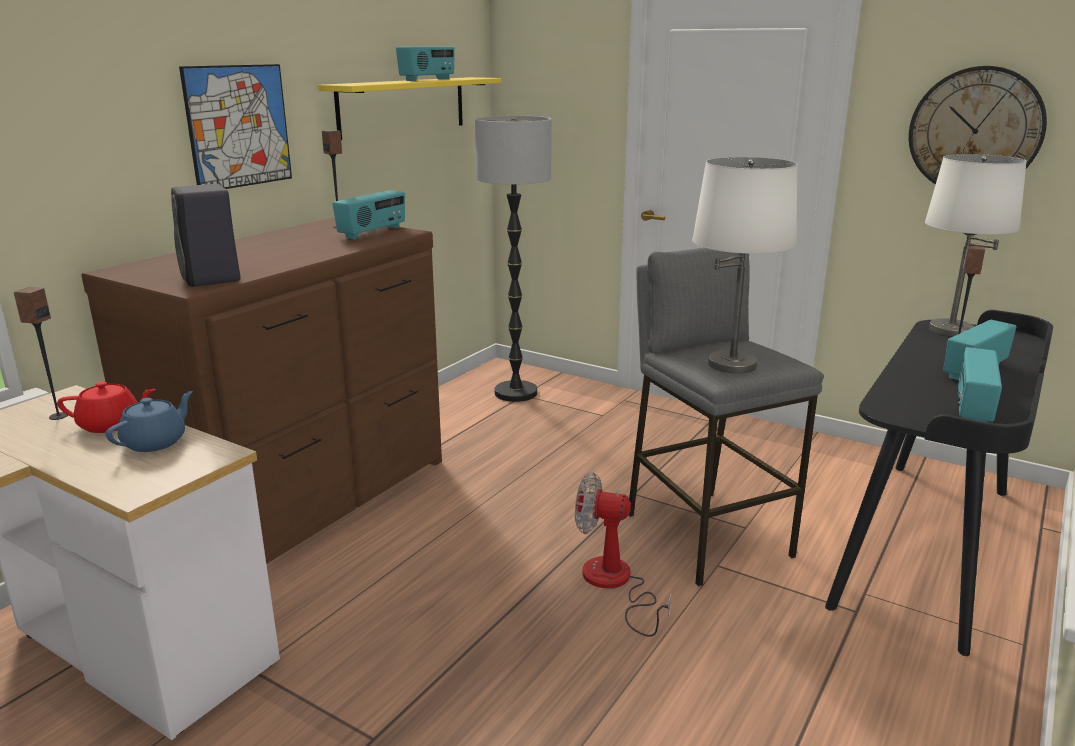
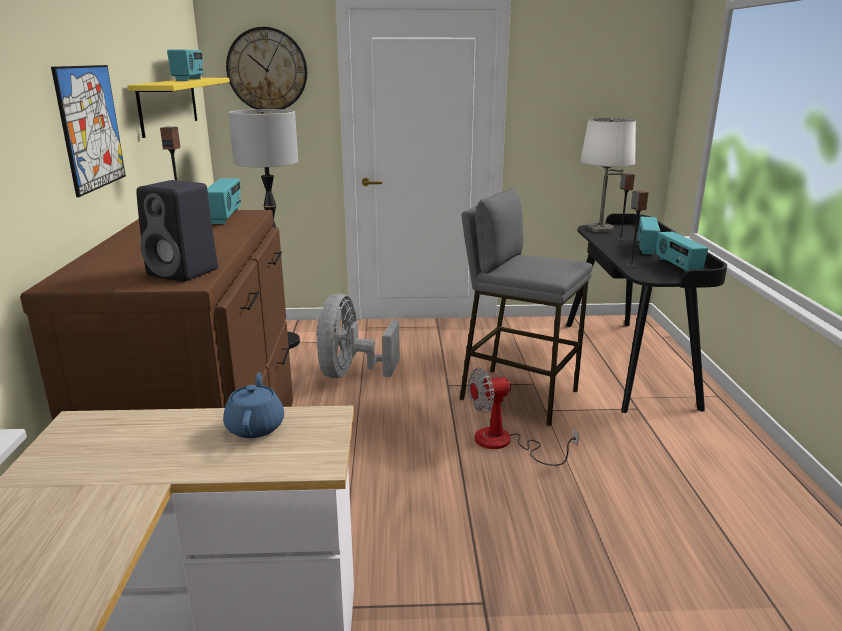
camera: 35 degrees left, 0 degrees up
speaker [14,287,68,420] -> speaker moved to [627,190,648,267]
red teapot [57,381,156,433] -> none
white table lamp [692,157,798,374] -> none
wall clock [909,66,1047,184] -> wall clock moved to [226,27,307,109]
none -> grey fan [316,294,400,378]

